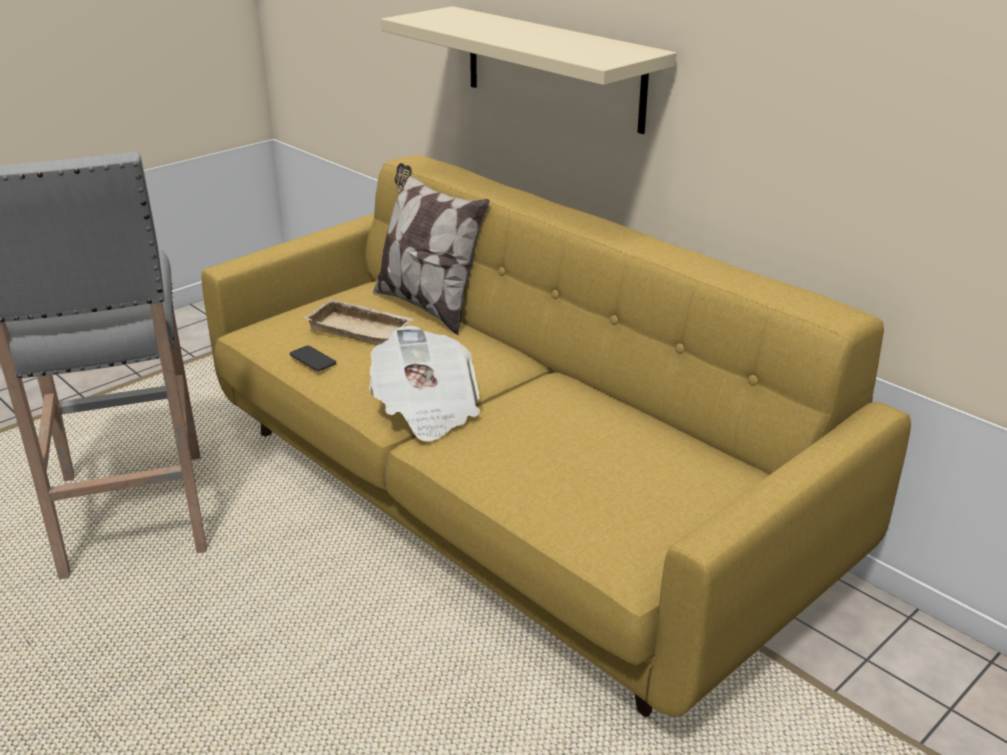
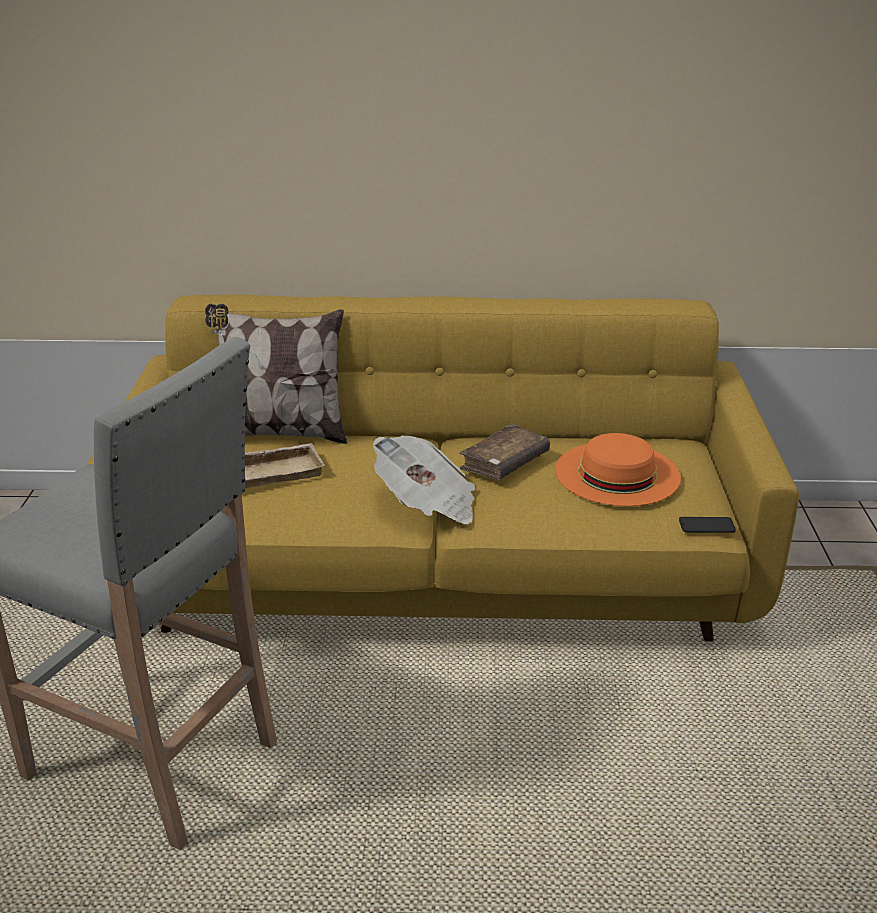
camera: 45 degrees left, 0 degrees up
phone [290,346,336,371] -> phone moved to [679,517,736,533]
beige shelf [381,6,677,134] -> none
none -> brown book [459,424,550,480]
none -> orange hat [555,433,681,506]

